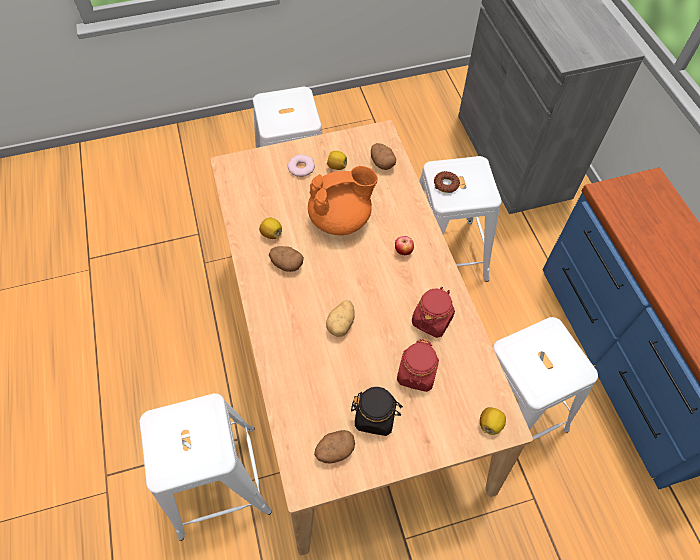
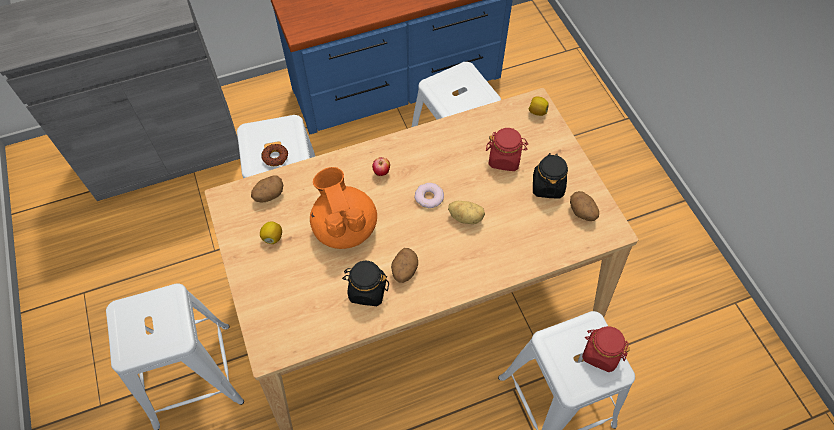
camera: 95 degrees left, 0 degrees up
lemon [259,218,282,239] -> black jar [342,261,389,306]
donut [287,154,315,177] -> donut moved to [415,183,444,208]
red jar [412,286,455,338] -> red jar moved to [582,326,630,372]

